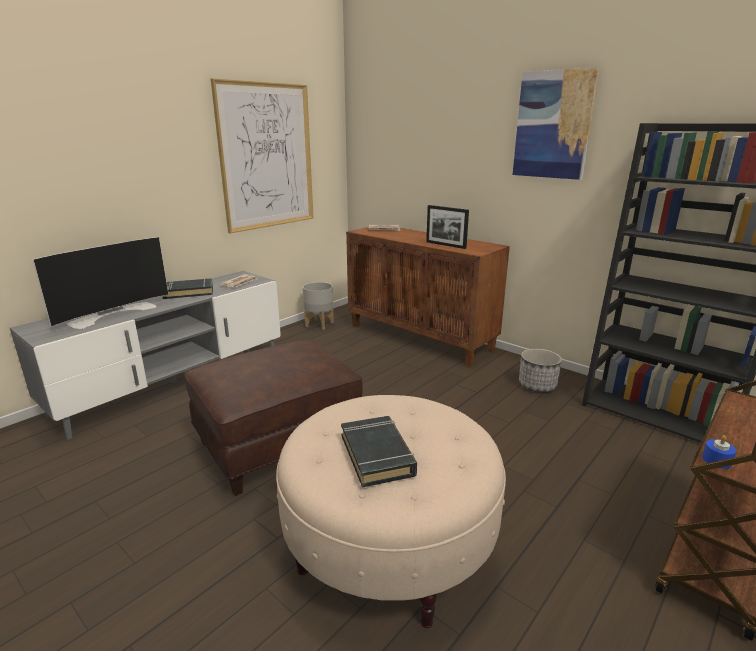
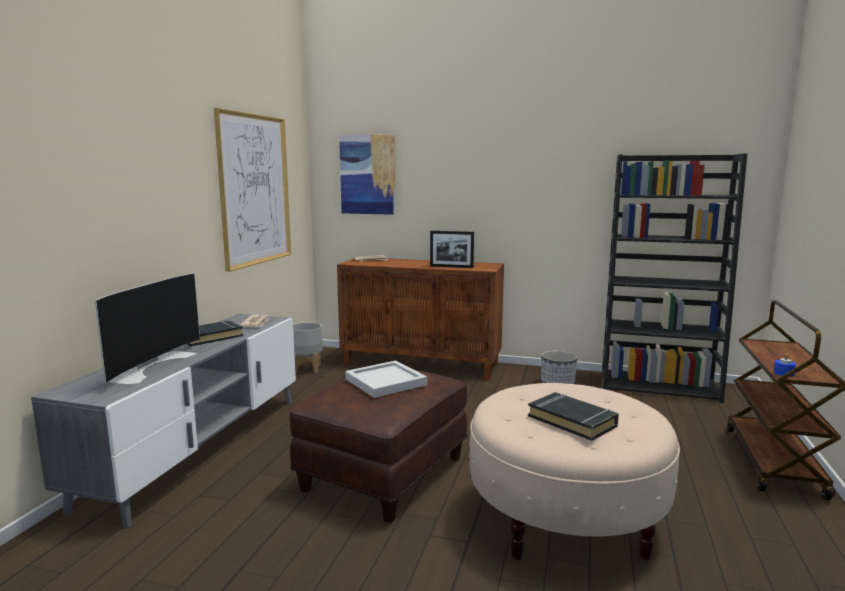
camera: 25 degrees left, 10 degrees down
picture [512,67,599,180] -> picture moved to [339,134,396,215]
none -> white tray [345,361,427,398]

